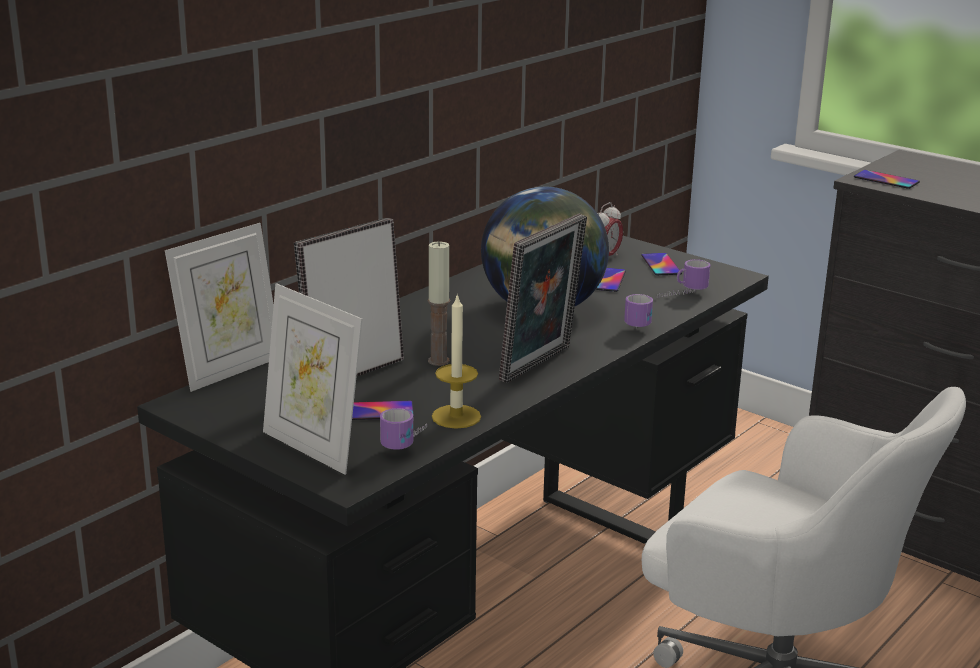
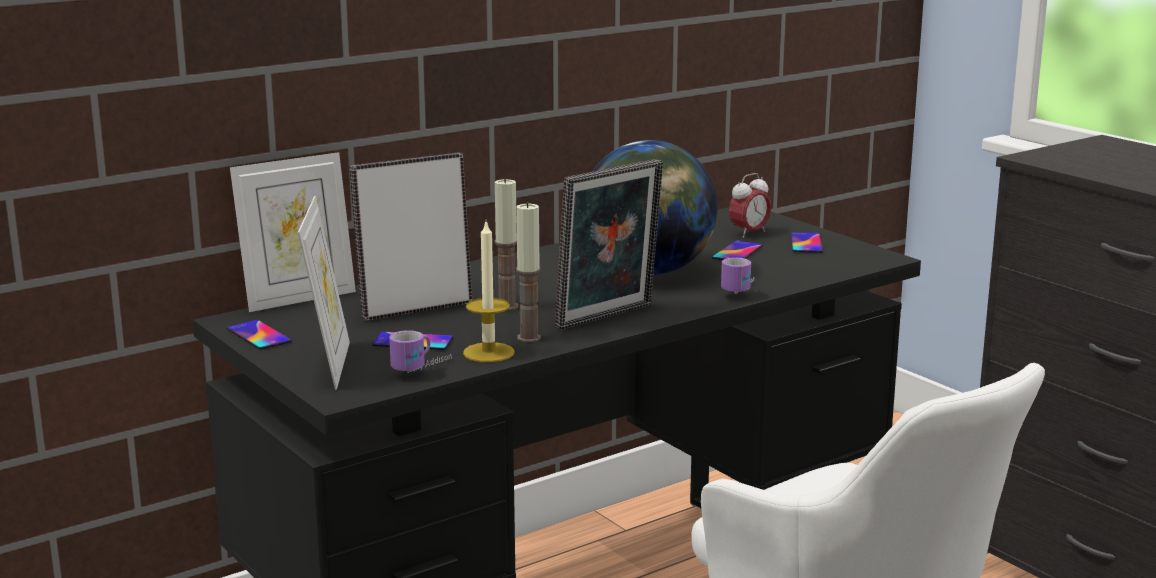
camera: 15 degrees right, 5 degrees down
picture frame [263,283,362,475] -> picture frame turned 150 degrees counterclockwise [298,196,350,390]
mug [657,259,710,298] -> none
phone [854,170,920,189] -> phone moved to [227,320,292,349]
none -> candle [516,202,541,342]

